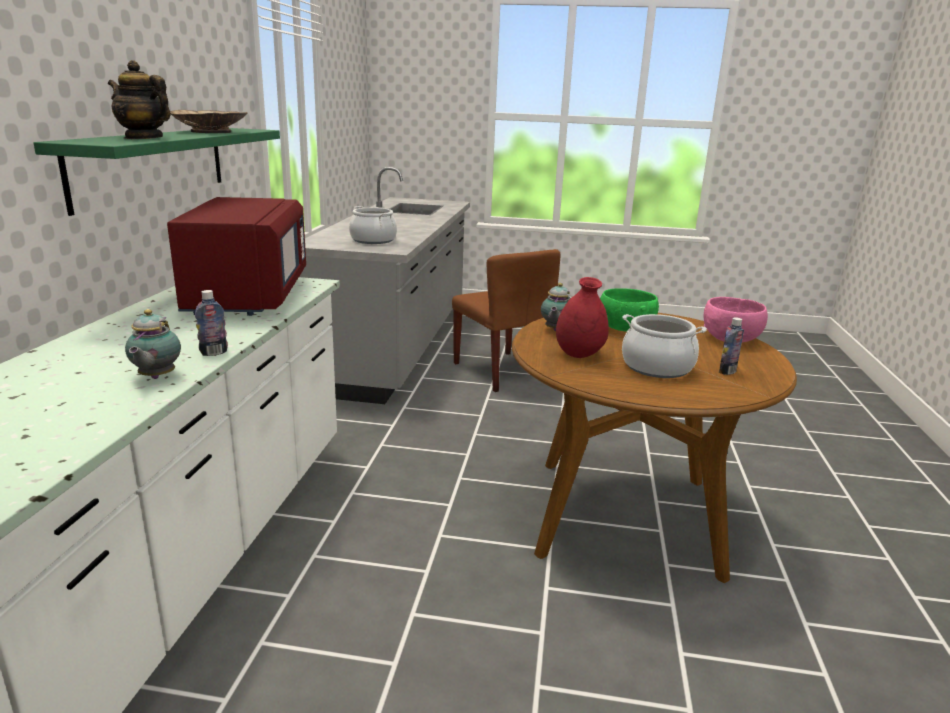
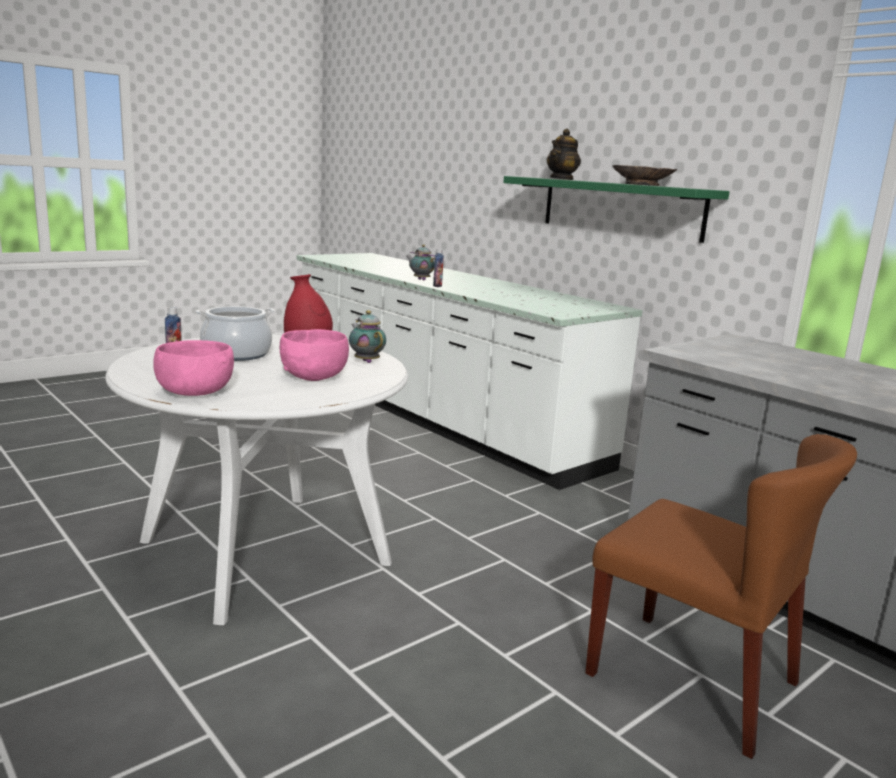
camera: 130 degrees right, 5 degrees down
teapot [108,60,171,139] -> teapot turned 150 degrees clockwise [546,129,581,180]
red microwave [167,197,306,316] -> none
cooking pot [349,206,397,244] -> none
brown chair [452,249,560,392] -> brown chair turned 150 degrees counterclockwise [585,434,857,759]
brown dining table [512,313,797,583] -> white dining table [105,335,408,625]
green bowl [600,288,659,332] -> pink bowl [280,329,349,381]

